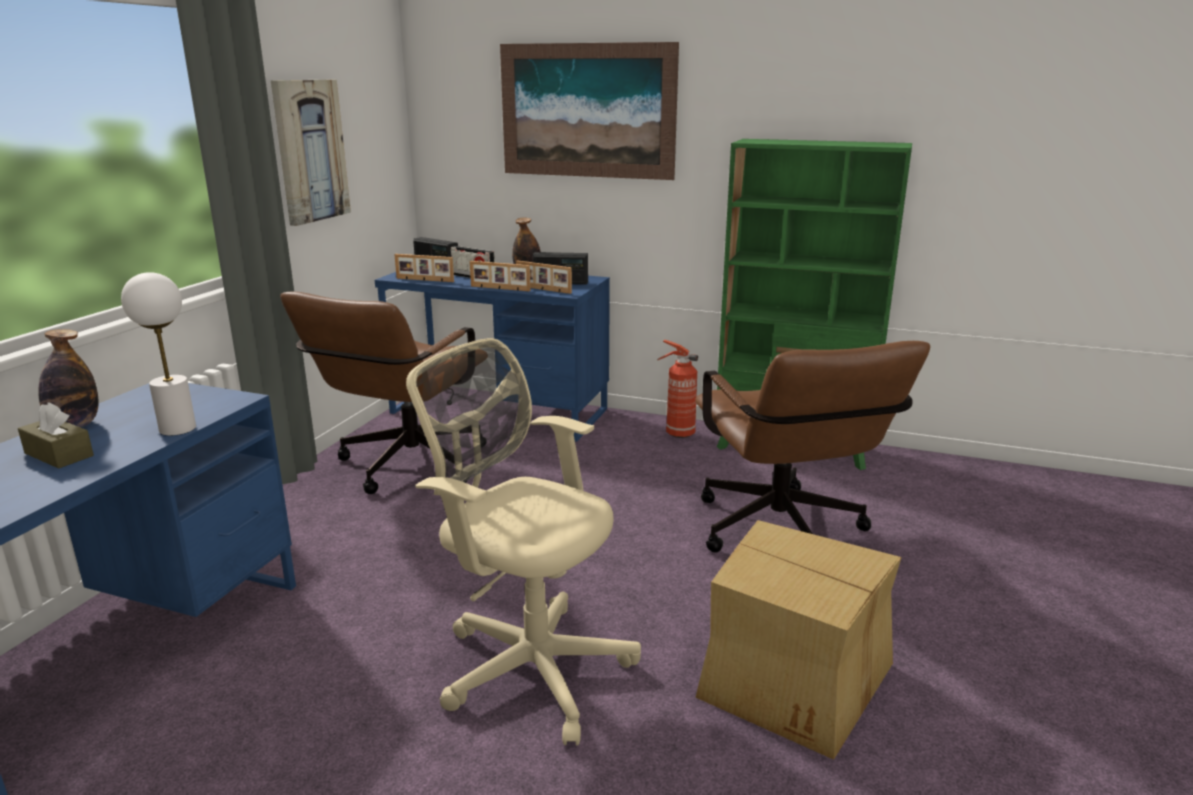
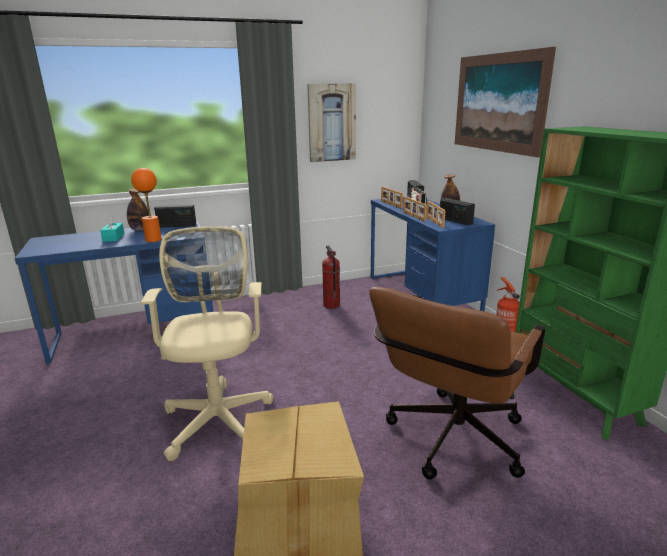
camera: 50 degrees right, 0 degrees up
brown tissue box [18,402,94,468] -> turquoise tissue box [100,215,125,242]
white table lamp [121,272,196,436] -> orange table lamp [131,168,161,242]
brown office chair [280,292,484,494] -> fire extinguisher [322,246,340,309]
none -> radio [154,205,196,228]

